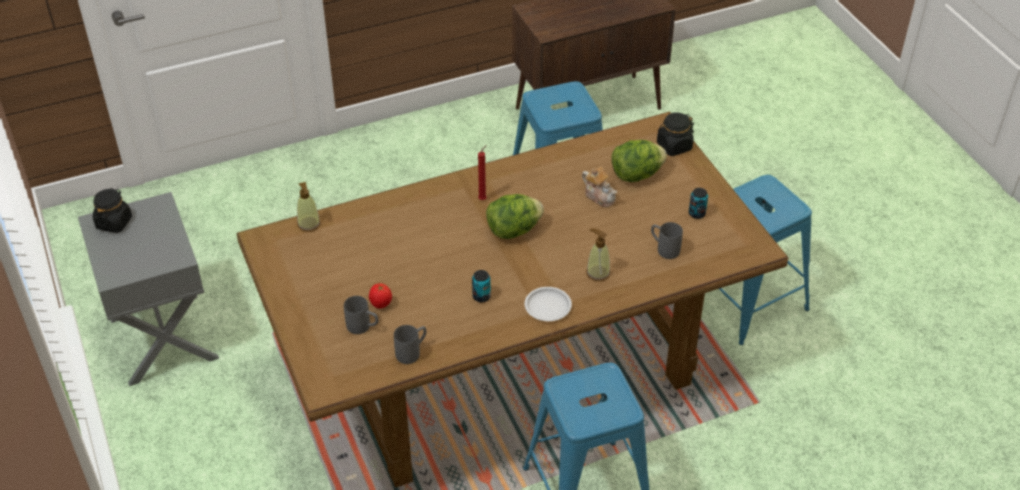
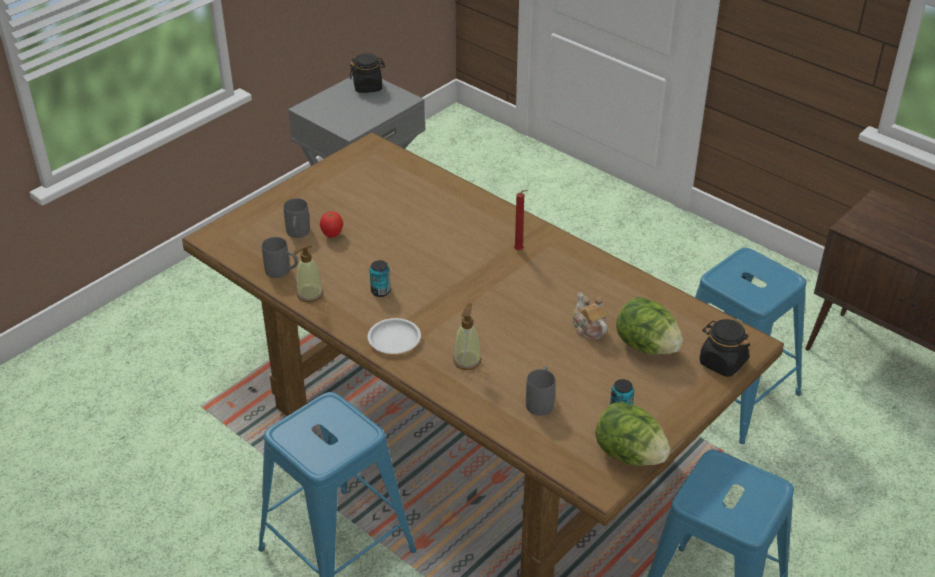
camera: 65 degrees right, 5 degrees down
soap dispenser [297,182,321,232] -> soap dispenser moved to [293,243,323,302]
lettuce [486,194,544,239] -> lettuce moved to [595,401,671,466]
teapot [582,167,617,207] -> teapot turned 135 degrees clockwise [572,292,608,340]

